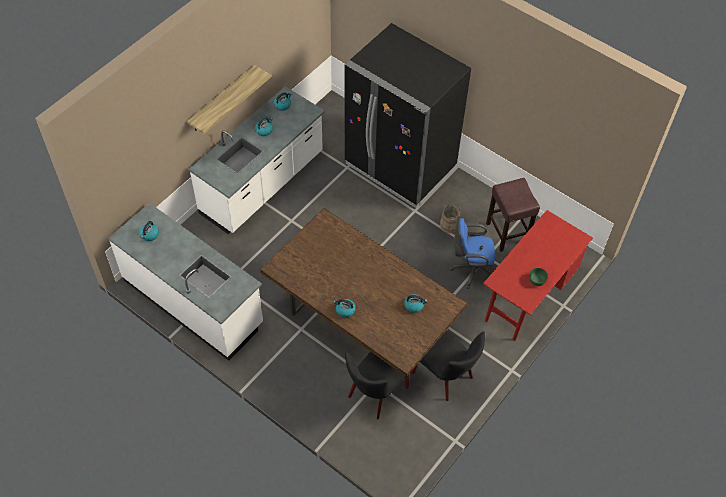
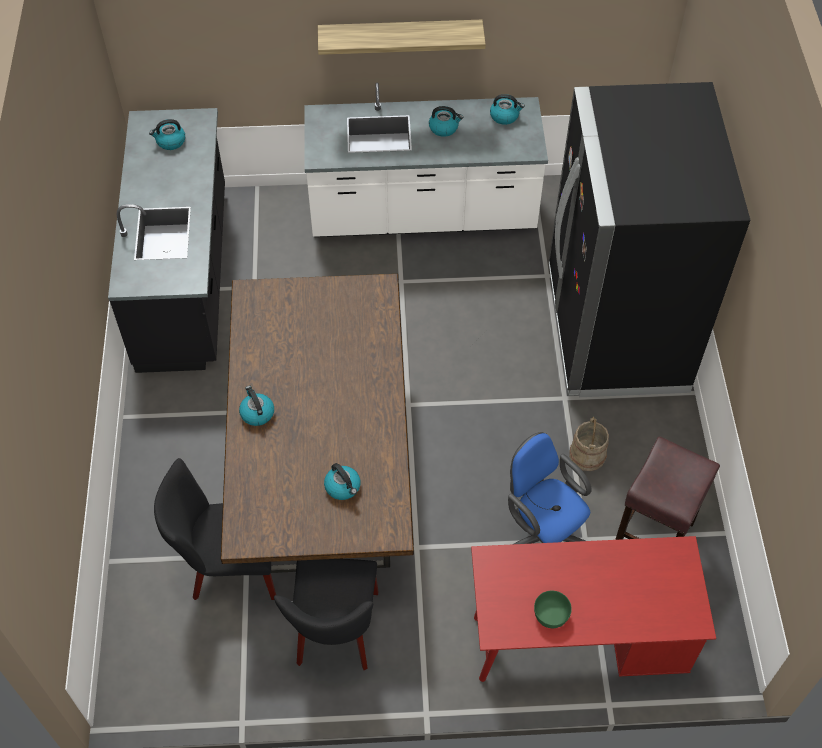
camera: 50 degrees right, 0 degrees up
white counter [108,203,263,361] -> black counter [108,108,225,373]

